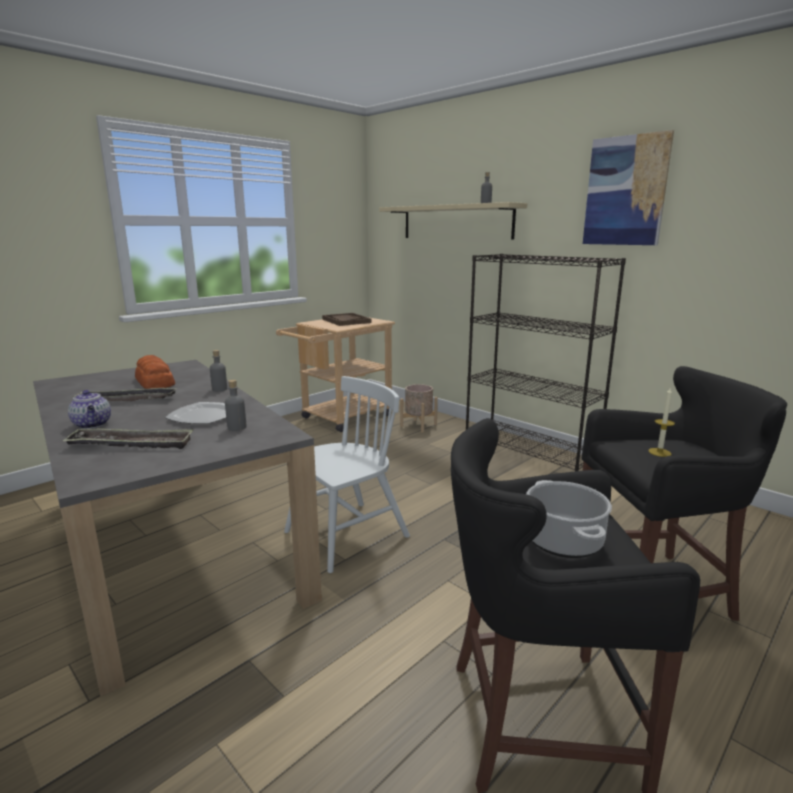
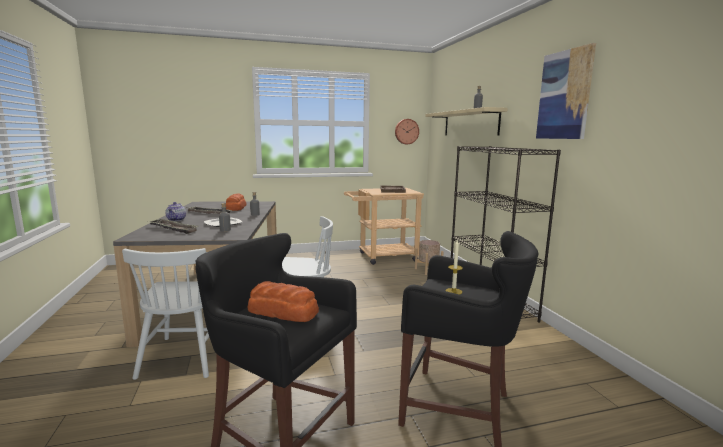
camera: 30 degrees right, 5 degrees down
cooking pot [526,480,612,558] -> bread [247,281,319,322]
none -> white chair [122,248,209,380]
none -> wall clock [395,119,419,144]

